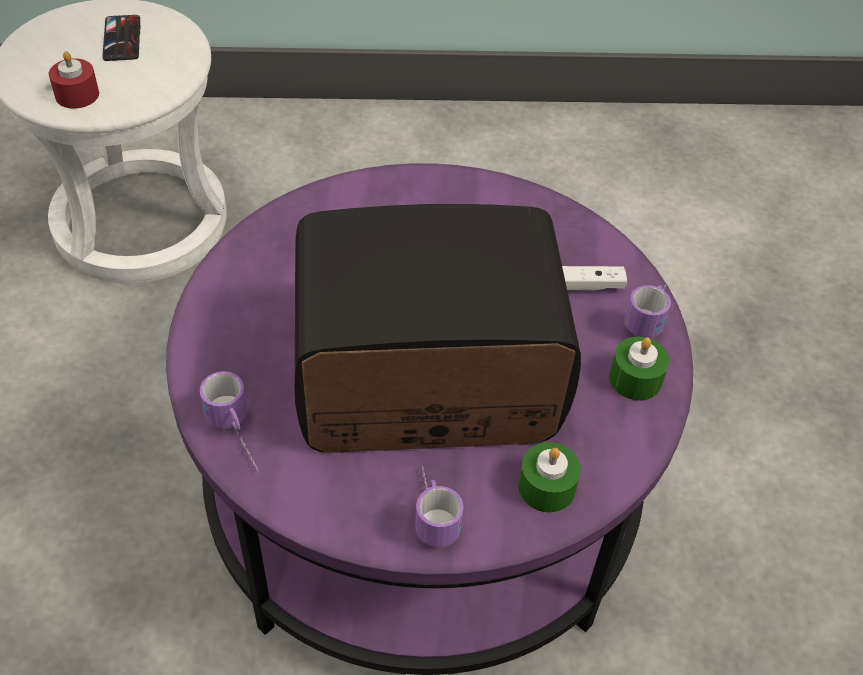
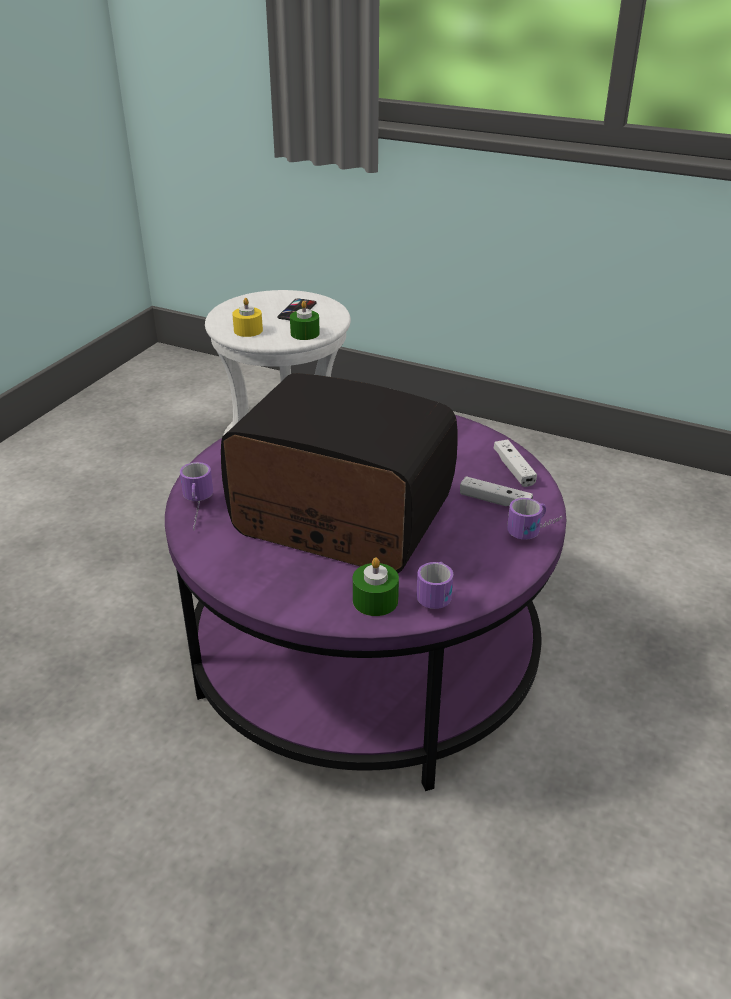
camera: 30 degrees right, 15 degrees down
red candle [49,51,99,109] -> yellow candle [232,298,263,337]
mug [415,466,463,547] -> mug moved to [417,562,453,609]
green candle [609,337,669,401] -> green candle moved to [290,301,320,340]
none -> white game controller [494,440,537,487]

